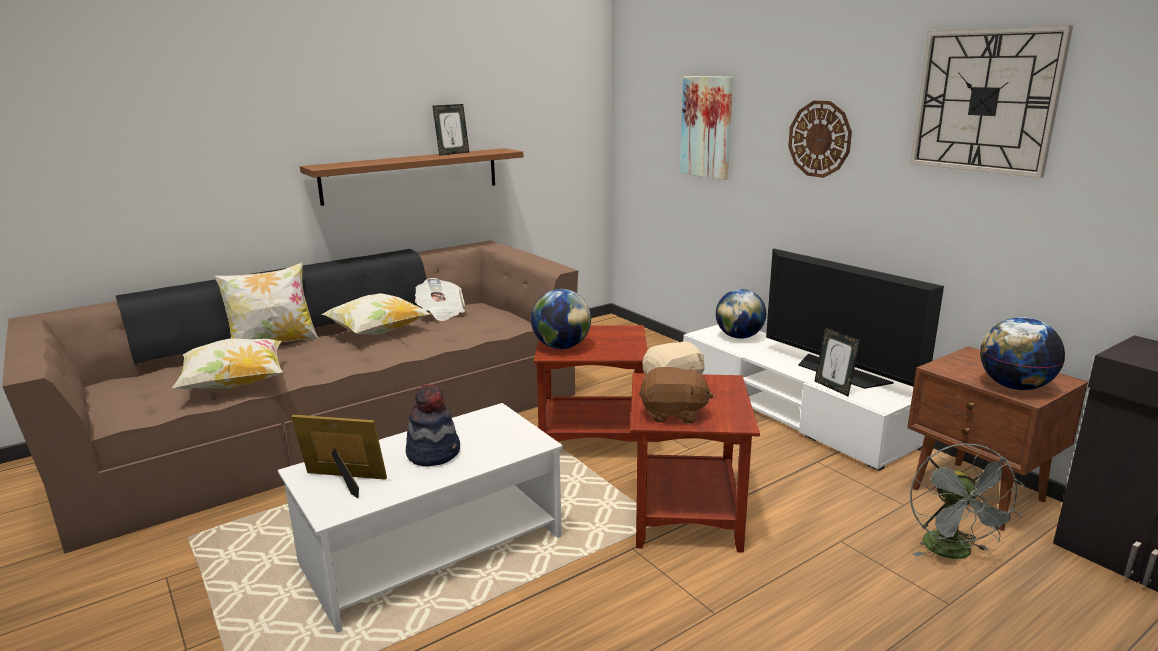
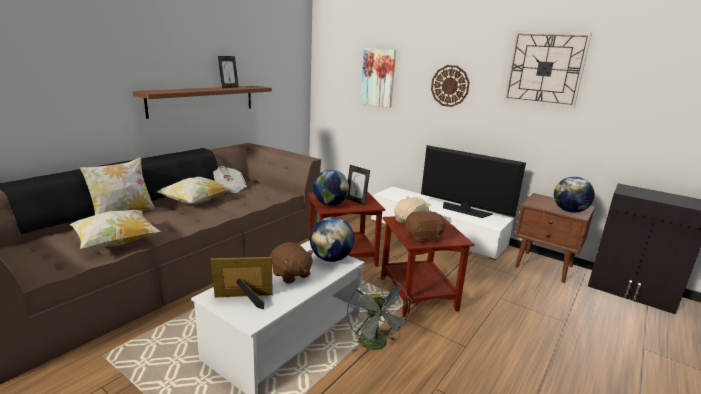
camera: 20 degrees left, 0 degrees up
hat [406,384,460,467] -> brown plush toy [270,242,314,284]
globe [716,289,766,339] -> globe moved to [310,217,355,262]
picture frame [815,327,860,396] -> picture frame moved to [346,165,370,205]
grey fan [910,443,1025,559] -> grey fan moved to [347,277,412,352]

